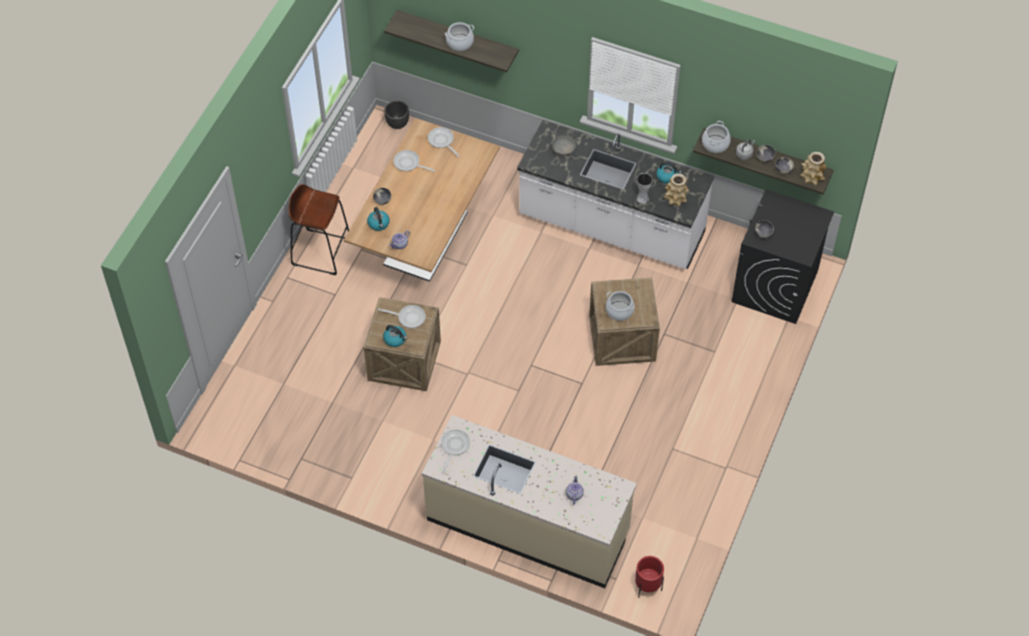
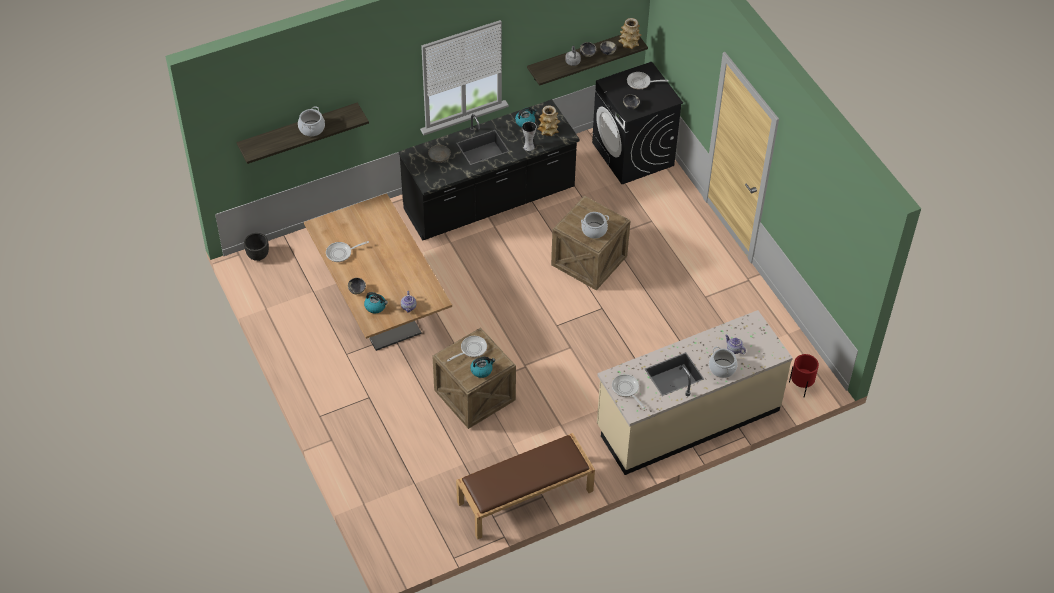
camera: 50 degrees left, 5 degrees down
brown stool [288,184,349,275] -> none
frying pan [428,127,460,157] -> frying pan moved to [627,72,668,89]
white counter [517,120,714,269] -> black counter [399,99,579,241]
cooking pot [702,121,731,153] -> cooking pot moved to [709,346,738,378]
none -> brown bench [456,433,595,540]

